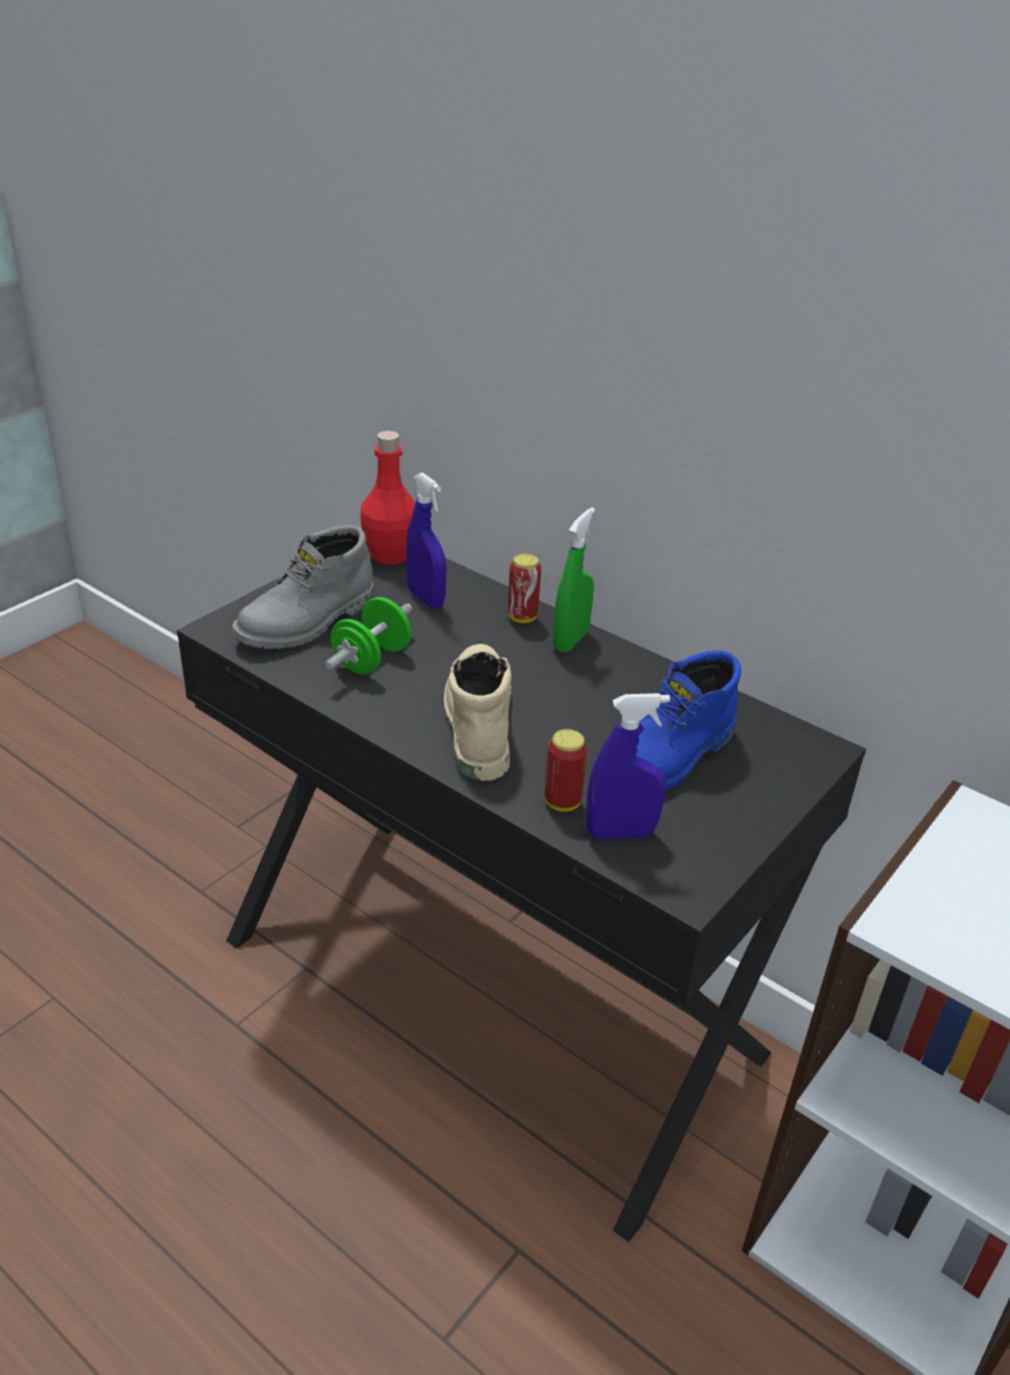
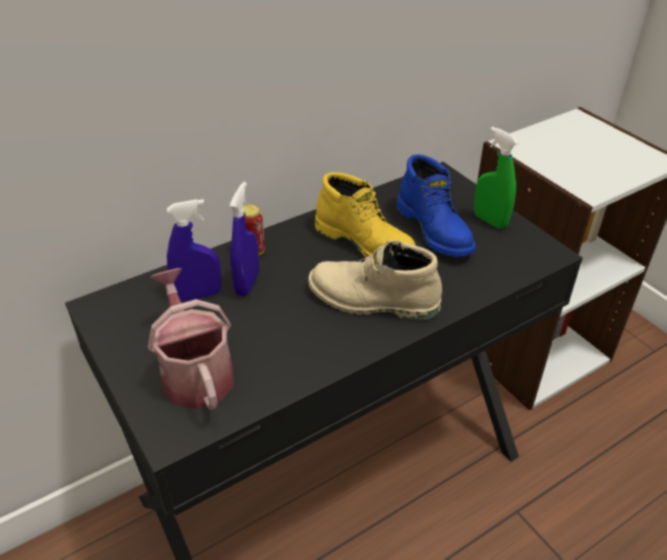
camera: 70 degrees left, 5 degrees up
grey boot [232,525,374,649] -> watering can [148,268,233,410]
green dumbbell [325,597,412,674] -> none
red bottle [360,431,416,565] -> none
can [545,729,587,812] -> none
green spray bottle [553,507,595,653] -> green spray bottle moved to [474,127,519,229]
blue spray bottle [586,693,670,839] -> blue spray bottle moved to [230,182,259,297]
none -> yellow boot [315,172,416,258]

